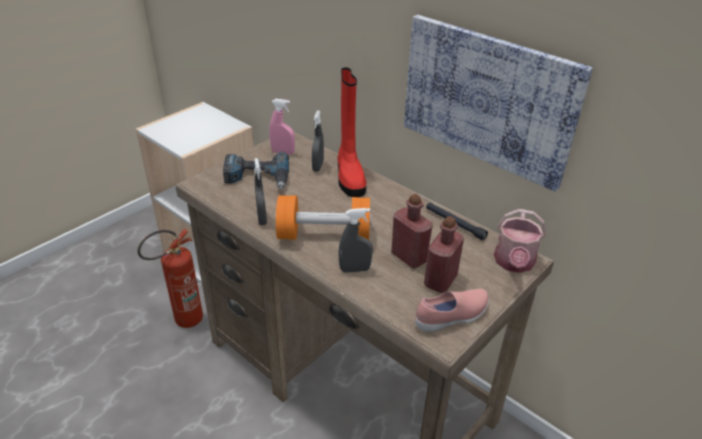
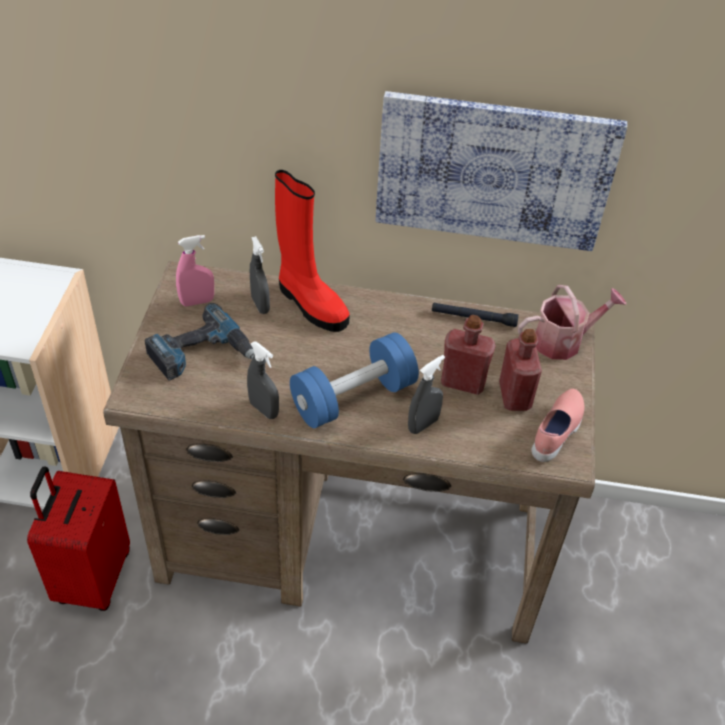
camera: 35 degrees left, 10 degrees up
fire extinguisher [137,229,203,328] -> red suitcase [27,466,130,611]
orange dumbbell [275,195,372,240] -> blue dumbbell [290,332,419,428]
watering can [494,209,546,273] -> watering can turned 90 degrees counterclockwise [518,285,627,360]

